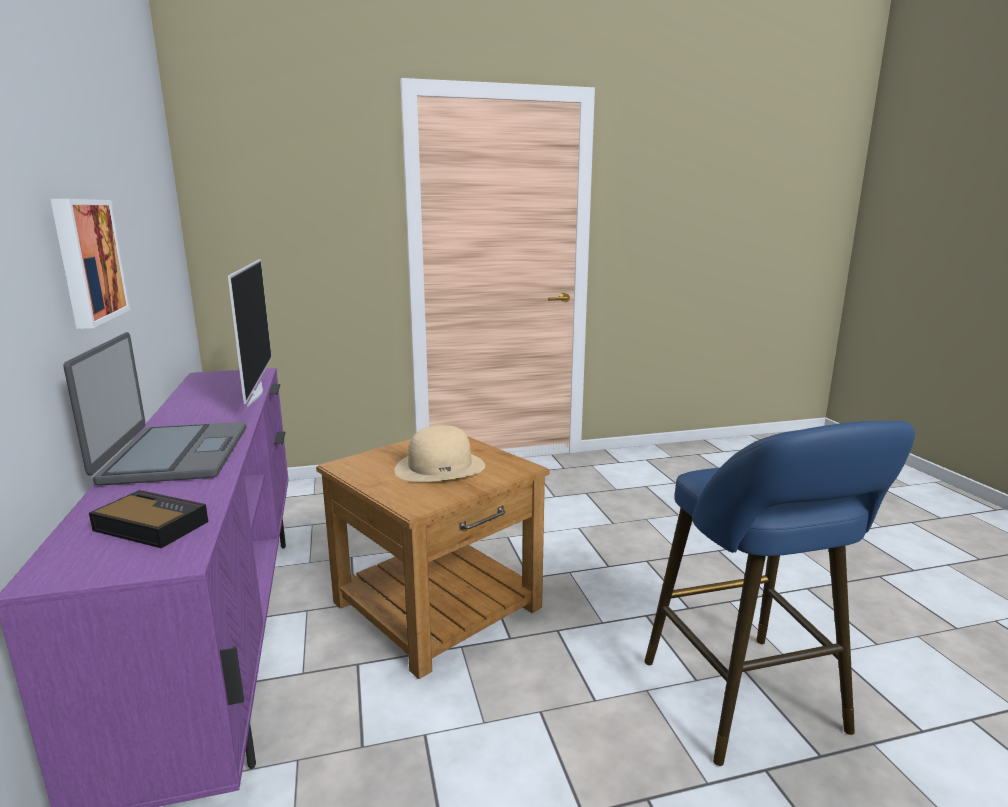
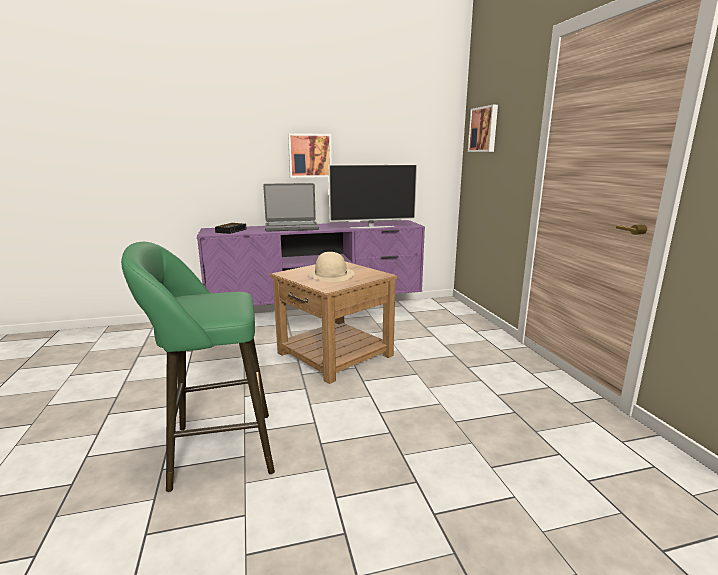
camera: 90 degrees right, 0 degrees up
blue stool [644,421,915,766] -> green stool [121,242,275,492]
none -> picture [468,105,498,152]

